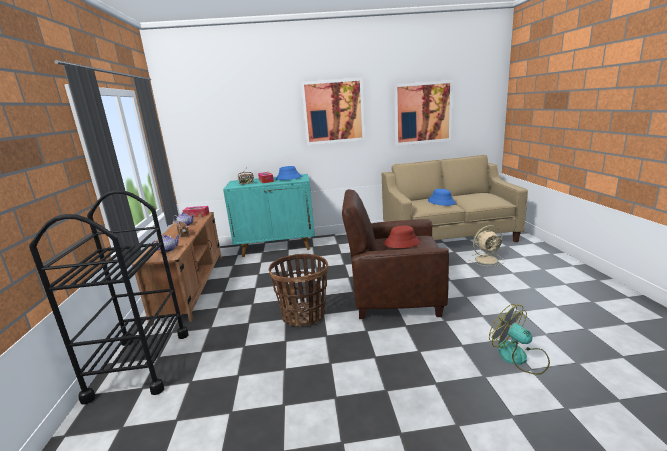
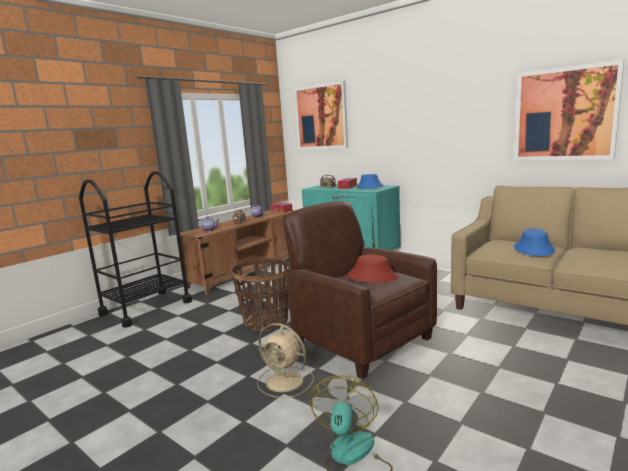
camera: 45 degrees right, 5 degrees down
picture [301,78,365,145] -> picture moved to [294,81,348,150]
beige fan [469,225,505,266] -> beige fan moved to [257,323,314,398]

